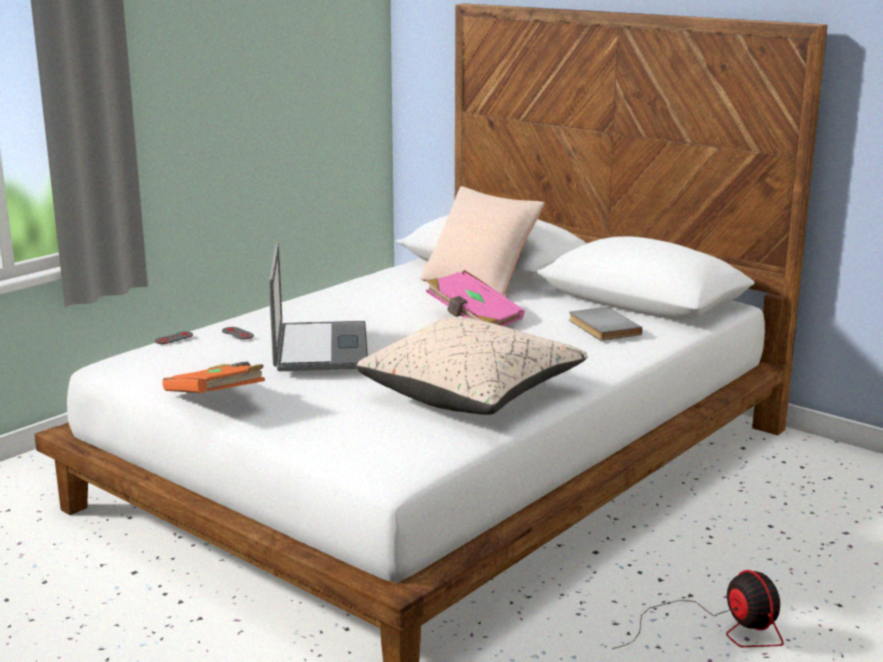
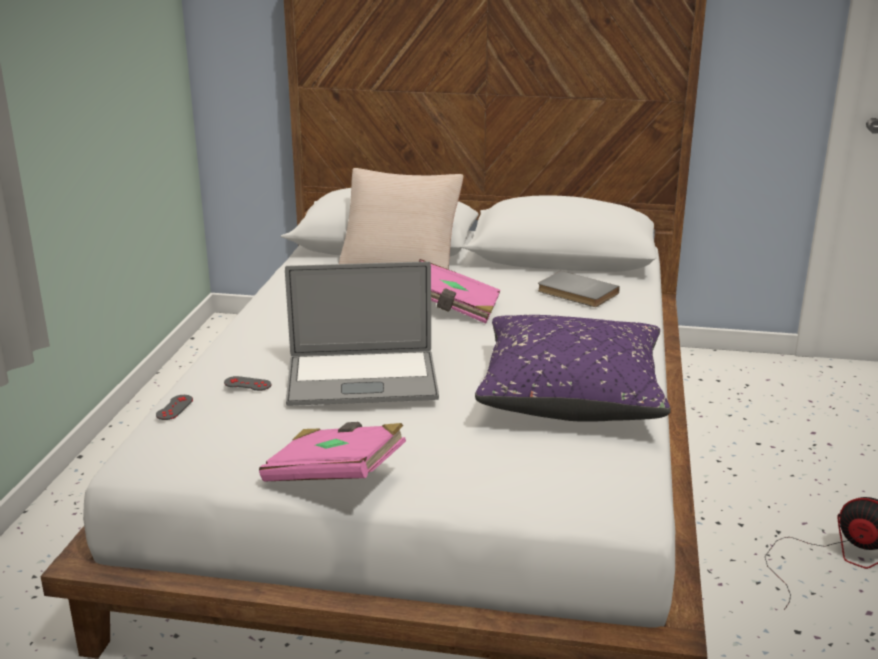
camera: 30 degrees left, 5 degrees up
orange book [162,362,265,393] -> pink book [259,422,406,482]
laptop [269,243,368,371] -> laptop turned 120 degrees clockwise [285,261,439,406]
beige pillow [356,317,588,415] -> purple pillow [475,315,671,422]

